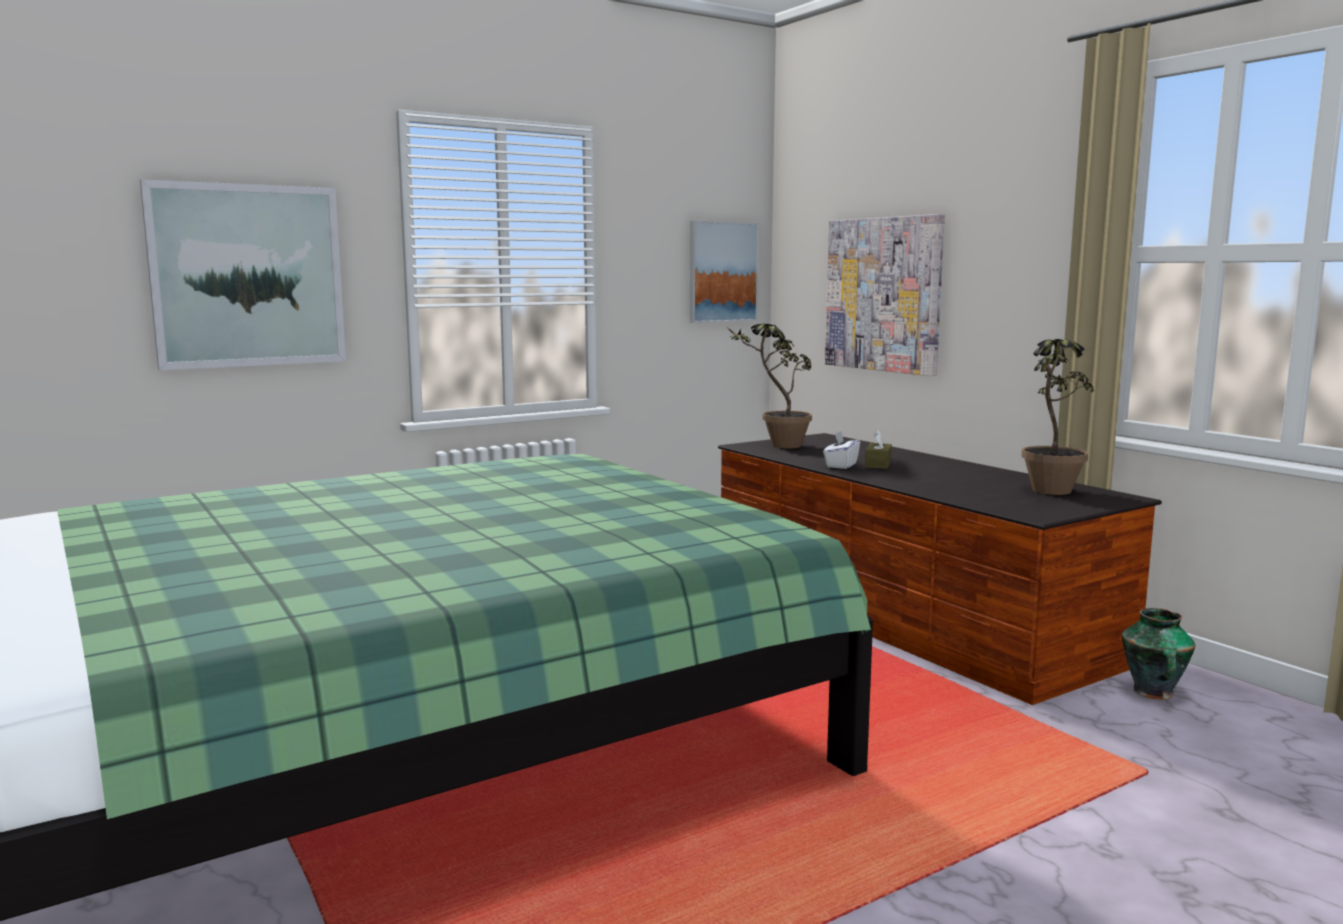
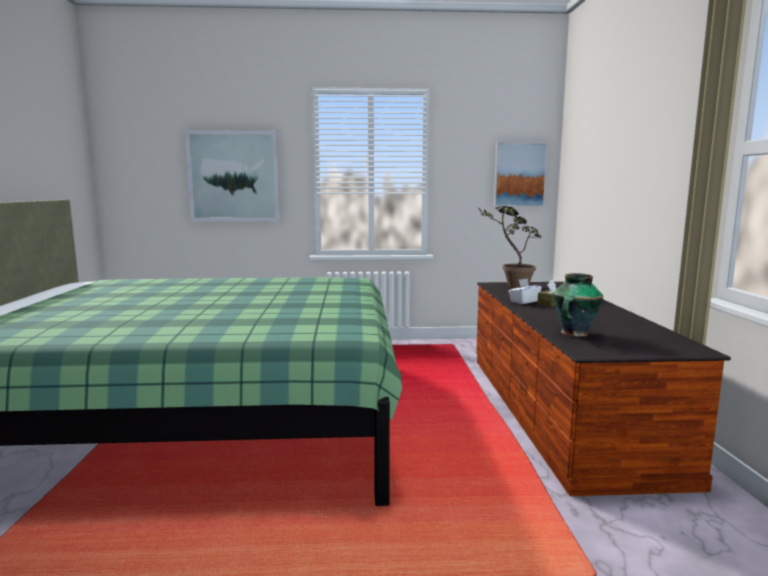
camera: 30 degrees right, 0 degrees up
picture [825,214,945,376] -> none
potted plant [1021,339,1094,495] -> none
vase [1122,608,1196,700] -> vase moved to [553,273,603,337]

